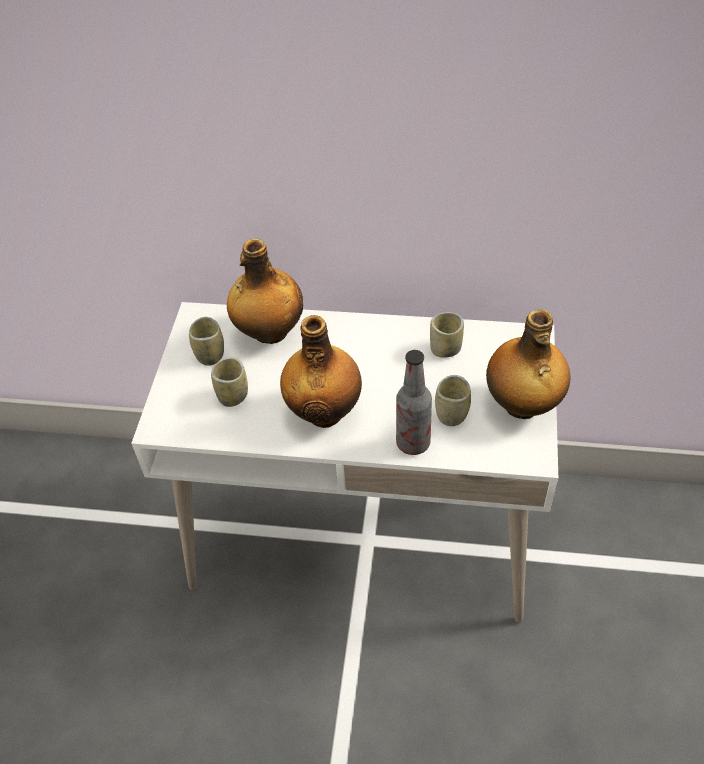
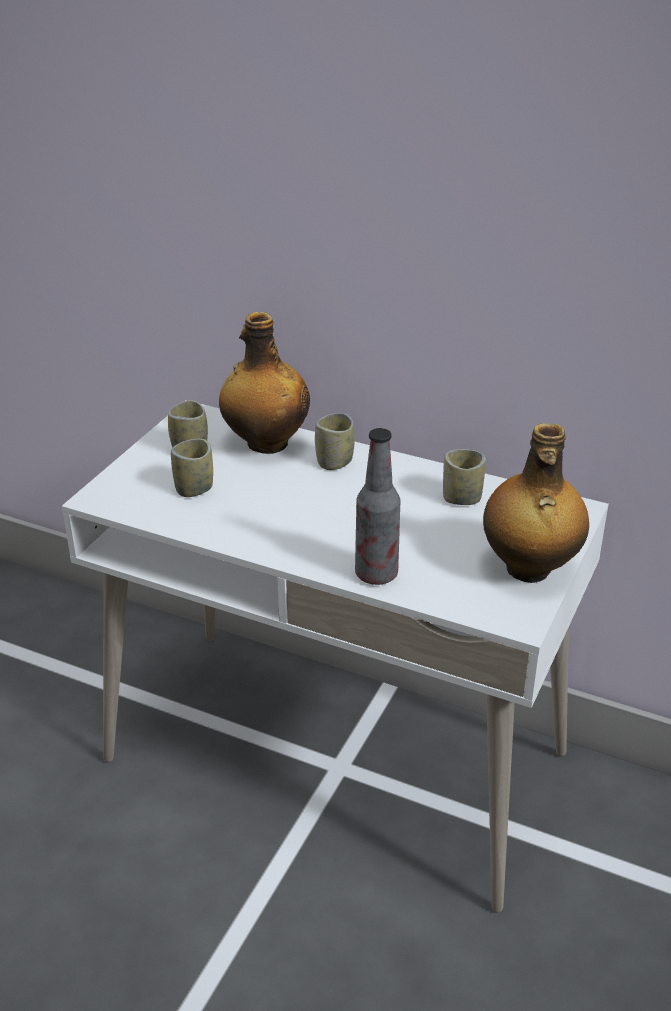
camera: 15 degrees right, 15 degrees down
bottle [280,315,362,428] -> none
cup [435,375,471,426] -> cup moved to [315,413,355,470]

